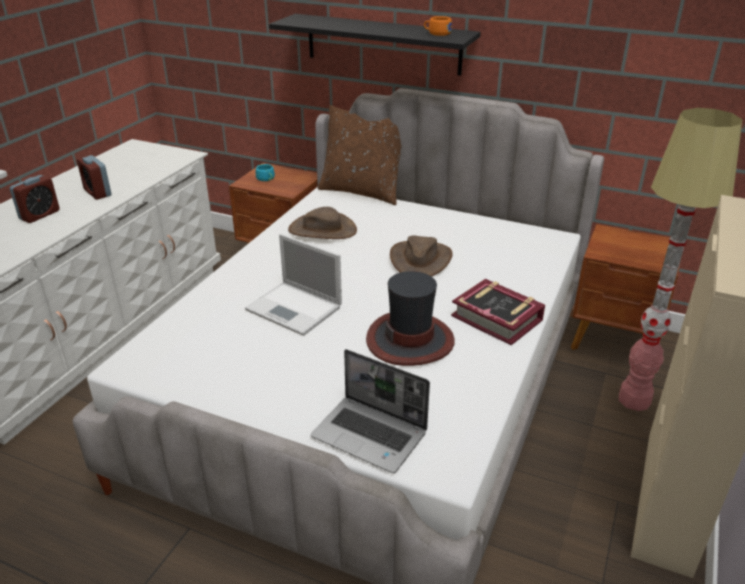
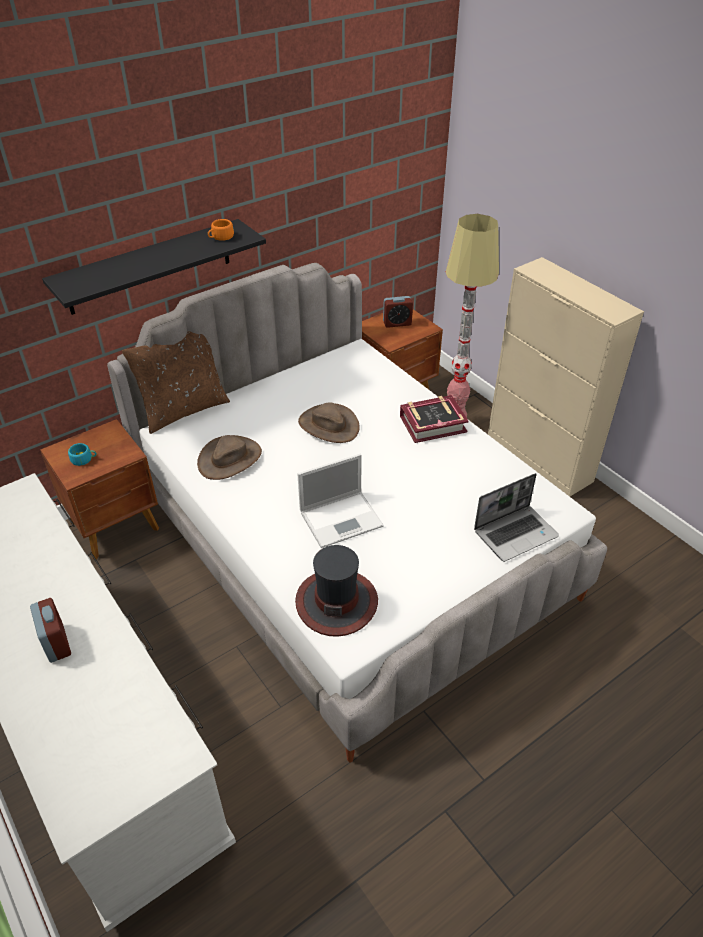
camera: 60 degrees left, 10 degrees up
alarm clock [77,155,112,200] -> alarm clock moved to [383,296,413,328]
hat [366,271,455,366] -> hat moved to [295,545,378,637]

